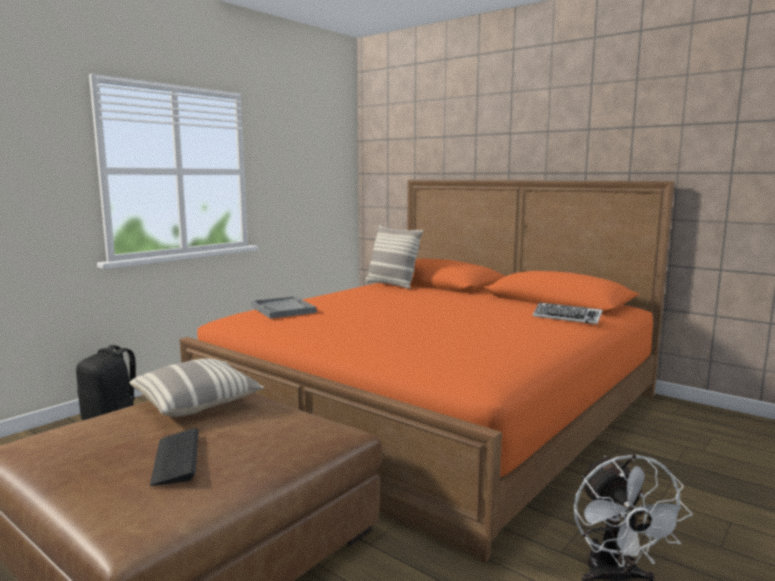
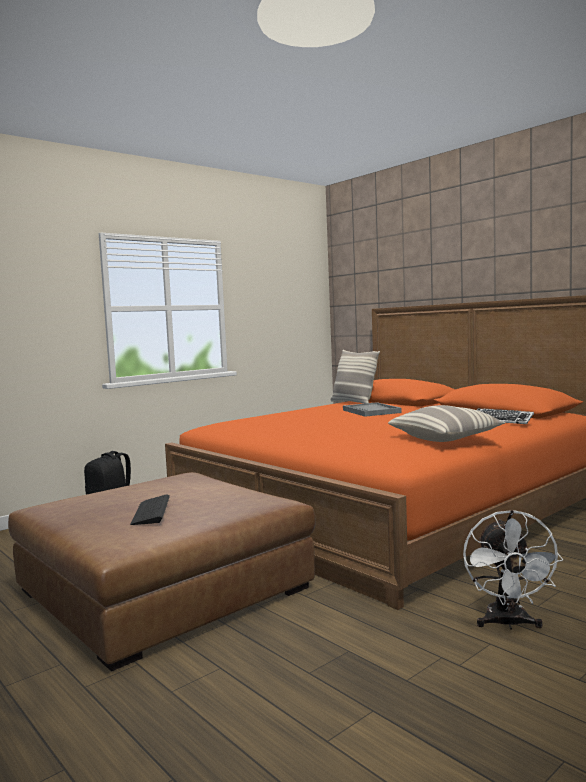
camera: 10 degrees right, 5 degrees down
pillow [130,359,265,417] -> pillow moved to [388,405,506,442]
grey tray [251,296,317,319] -> grey tray moved to [343,402,402,417]

